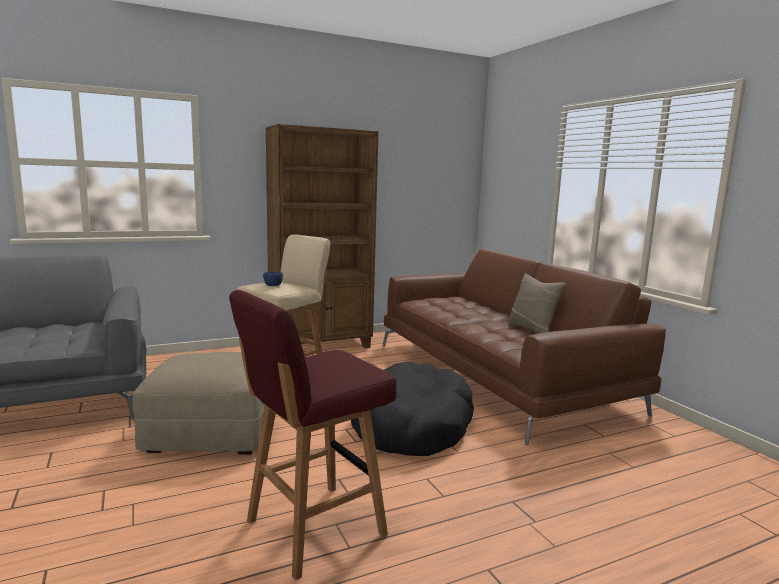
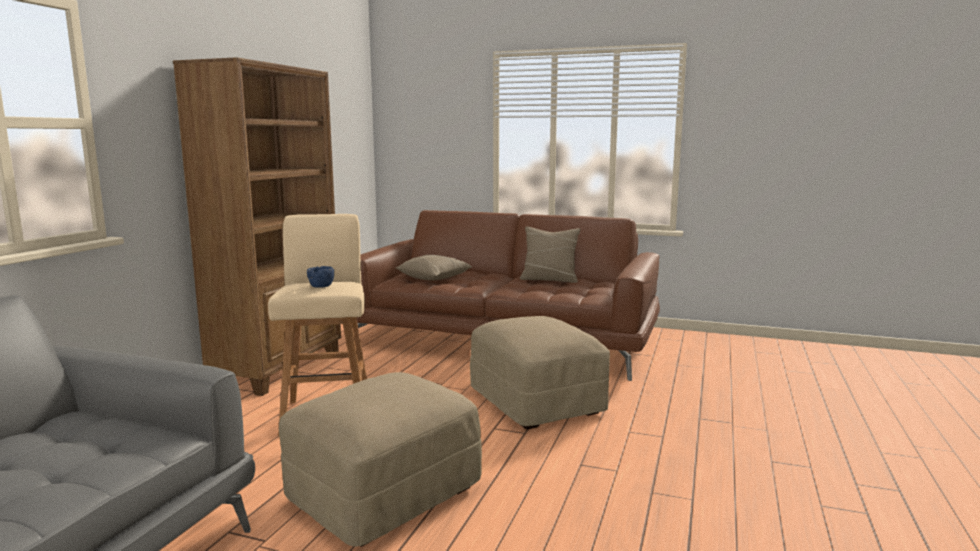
camera: 45 degrees left, 0 degrees up
red stool [229,290,397,580] -> none
black dog bed [351,361,474,456] -> beige ottoman [470,316,610,430]
none -> beige pillow [396,255,472,281]

